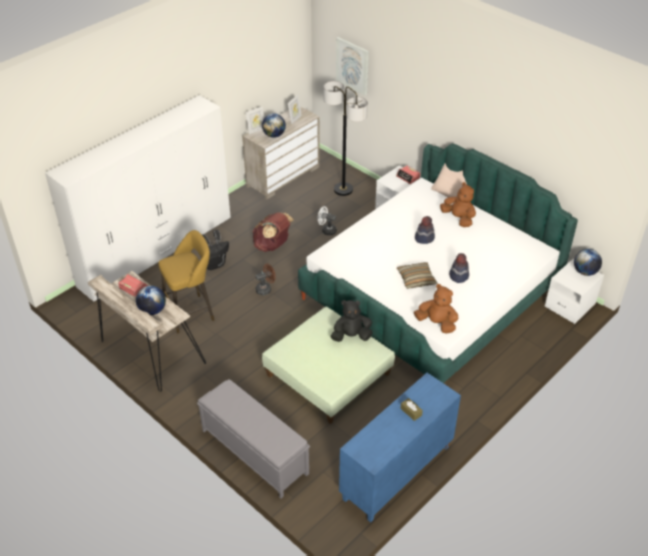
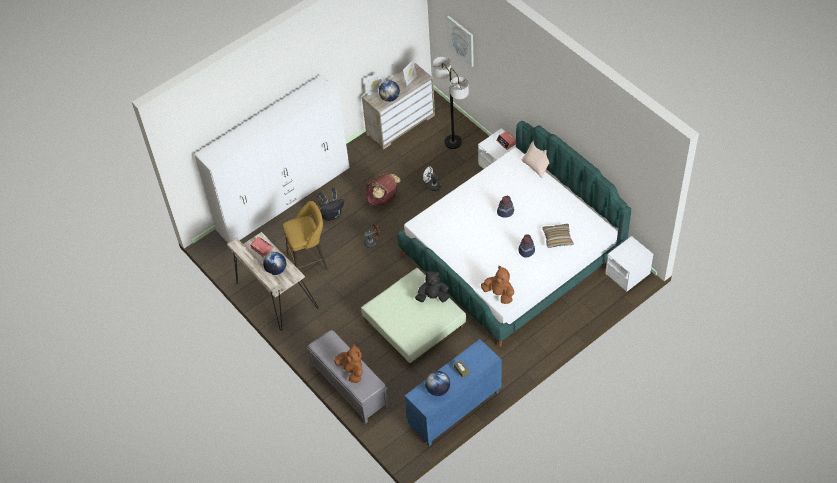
camera: 10 degrees right, 10 degrees up
pillow [397,262,438,289] -> pillow moved to [542,224,574,248]
brown plush toy [440,182,476,227] -> brown plush toy moved to [334,343,363,383]
globe [574,249,602,276] -> globe moved to [425,371,450,396]

